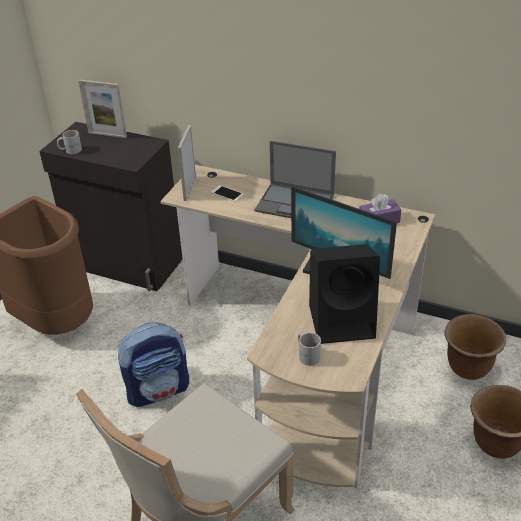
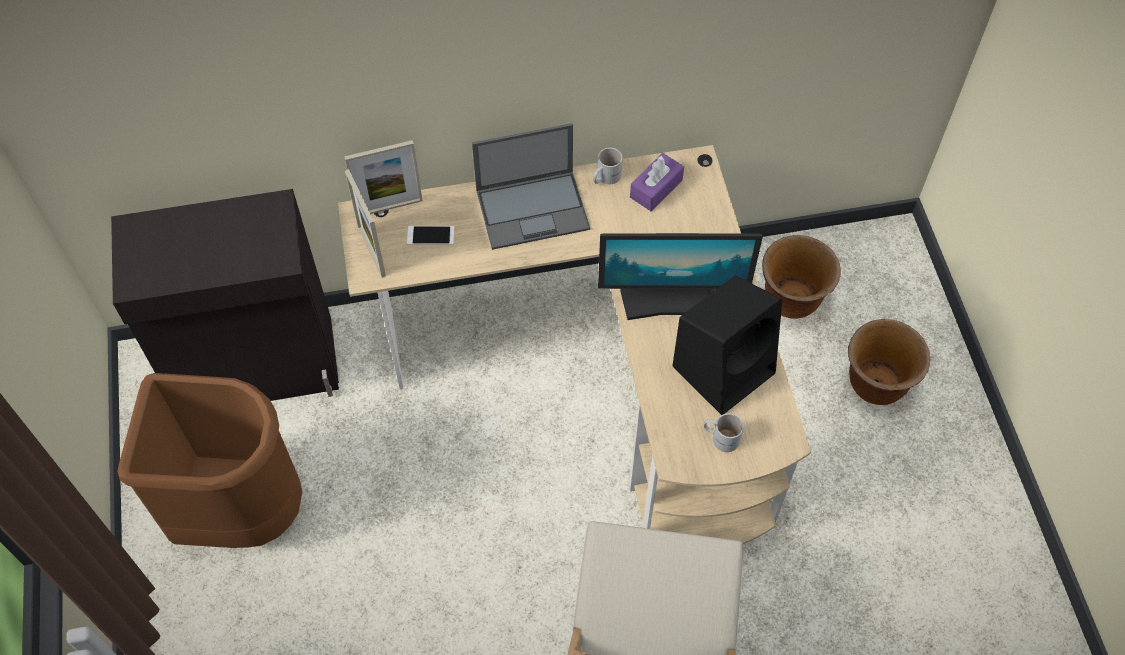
camera: 35 degrees left, 20 degrees up
white mug [57,130,82,154] -> white mug moved to [593,148,623,184]
picture frame [78,79,127,138] -> picture frame moved to [344,140,423,214]
backpack [118,322,189,407] -> none

